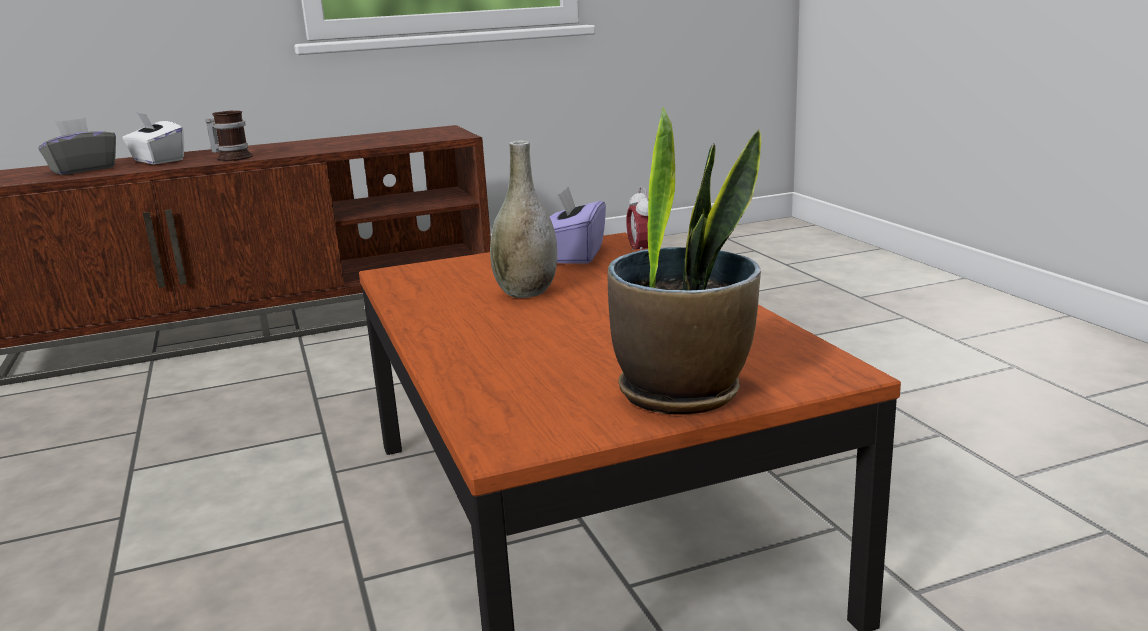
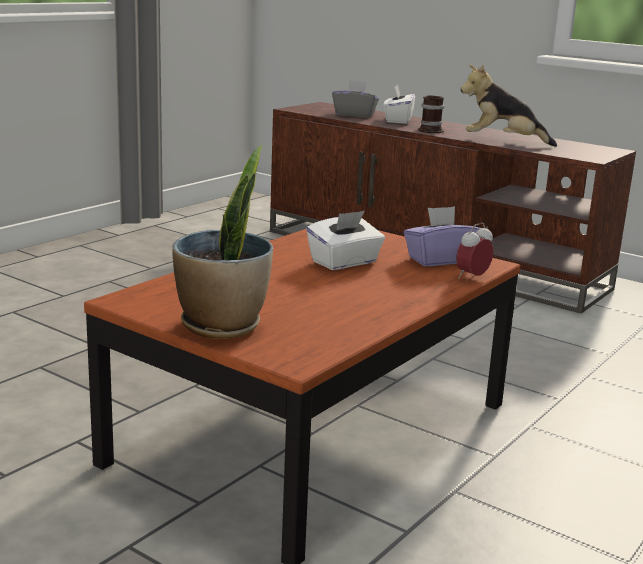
camera: 55 degrees right, 0 degrees up
grey vase [490,140,557,298] -> white tissue box [306,211,385,270]
none -> plush toy [460,64,557,147]

